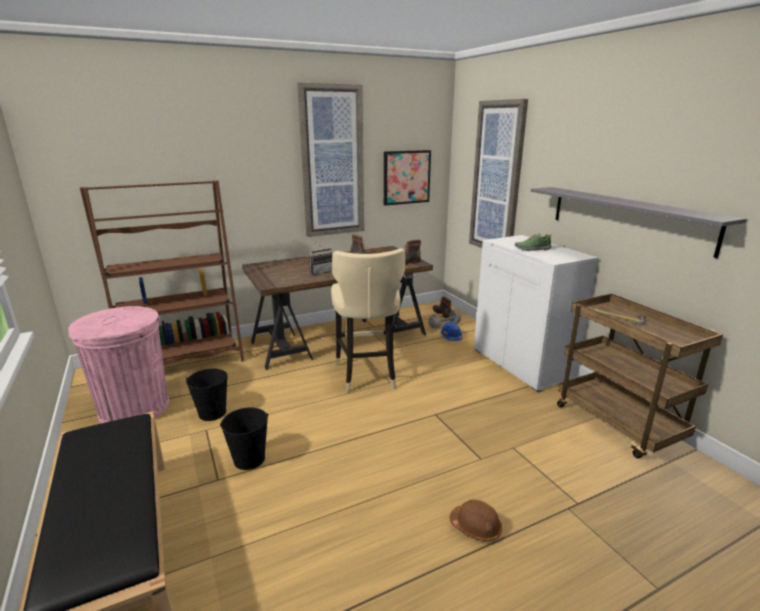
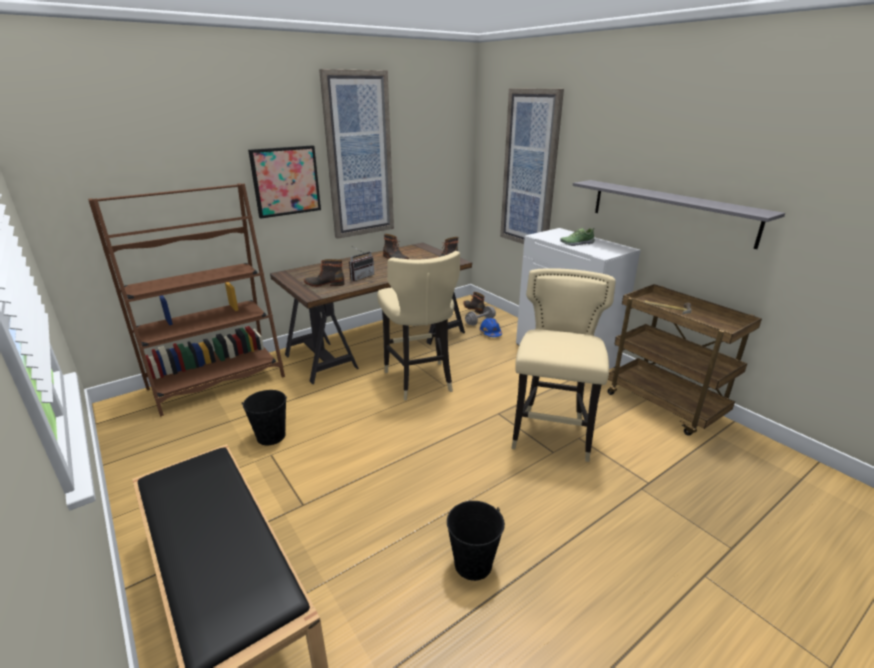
camera: 10 degrees left, 5 degrees up
pink trash can [68,306,169,423] -> none
black bucket [220,408,268,470] -> black bucket moved to [447,501,505,581]
picture [384,150,431,206] -> picture moved to [248,145,321,218]
brown hard hat [450,500,502,541] -> none
none -> boot [304,259,345,287]
none -> beige stool [511,268,616,462]

